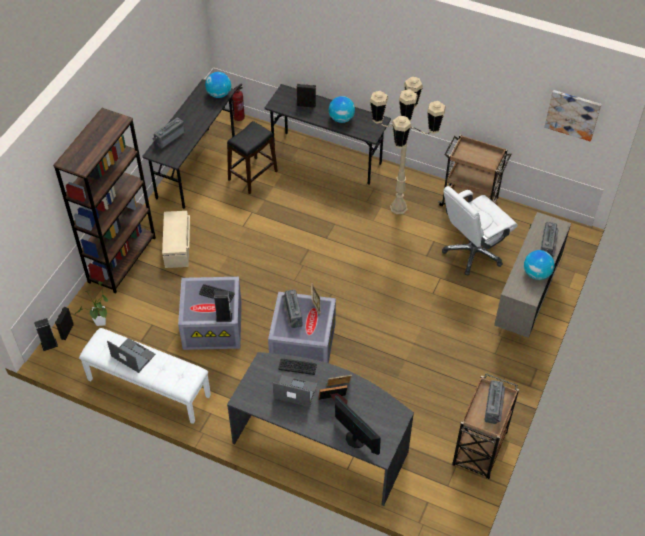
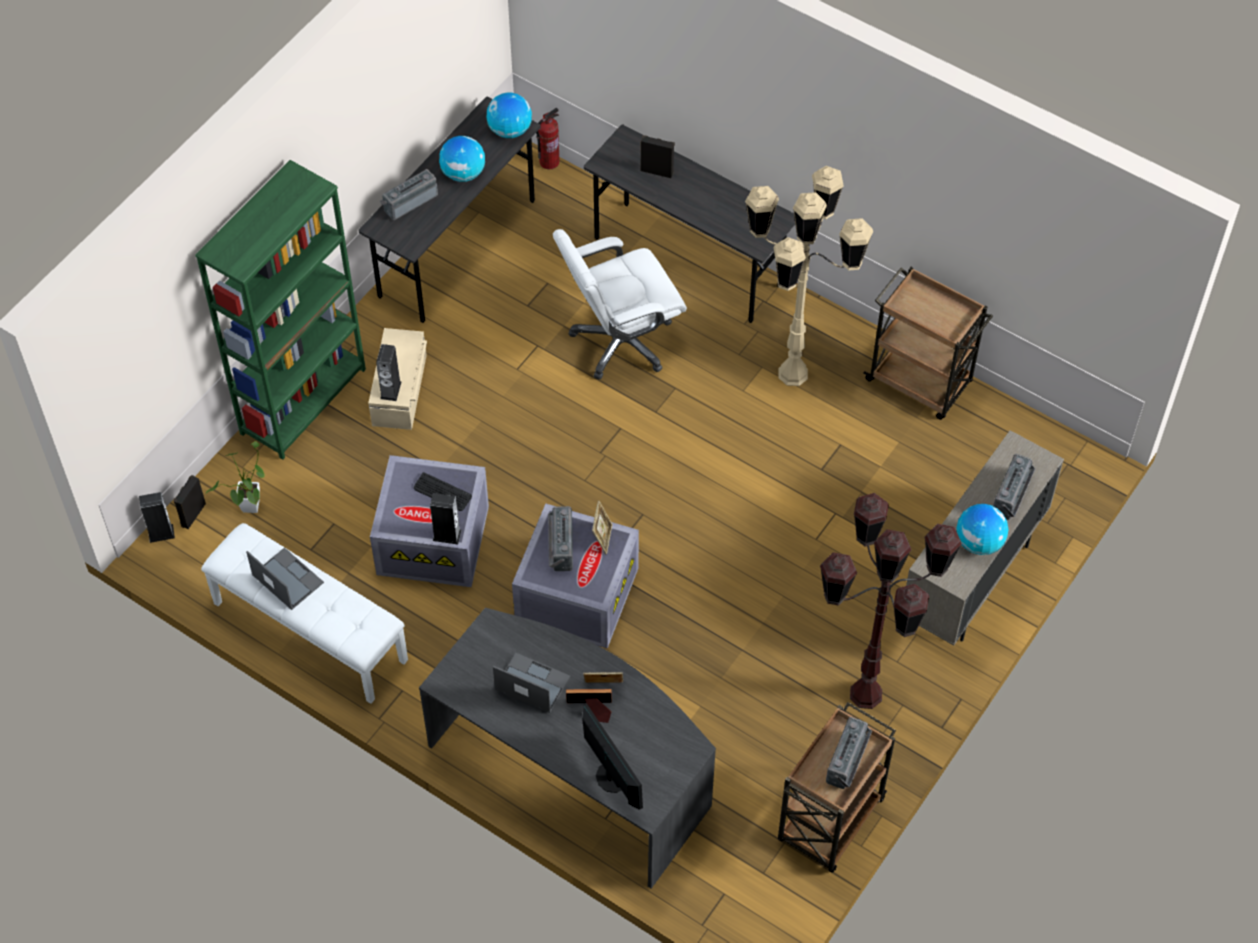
camera: 10 degrees right, 5 degrees up
brown bookcase [53,108,156,294] -> green bookcase [195,160,366,460]
black stool [227,121,278,194] -> none
keyboard [278,359,317,375] -> none
globe [329,96,355,123] -> globe moved to [439,136,485,182]
white office chair [442,186,518,275] -> white office chair moved to [553,229,687,379]
picture [544,90,601,141] -> none
none -> speaker [376,344,402,401]
none -> brown floor lamp [820,493,962,709]

